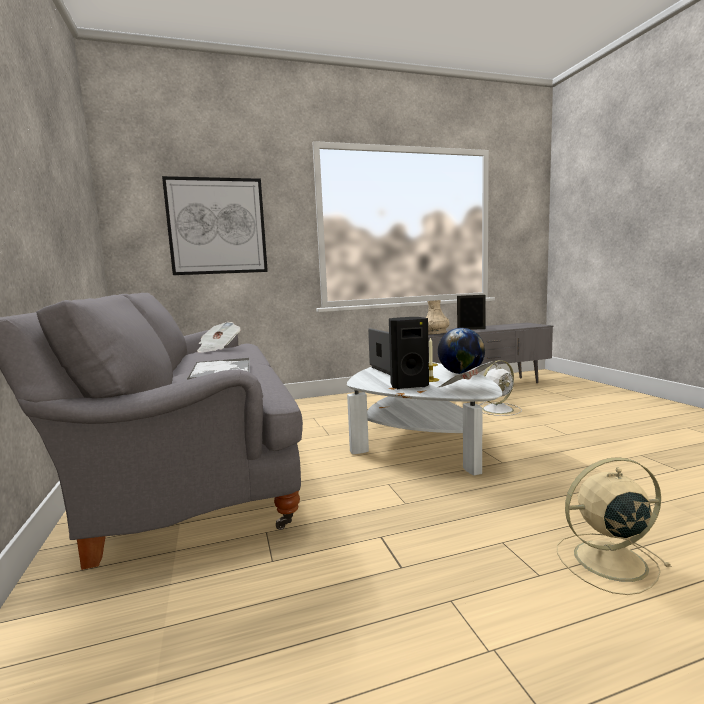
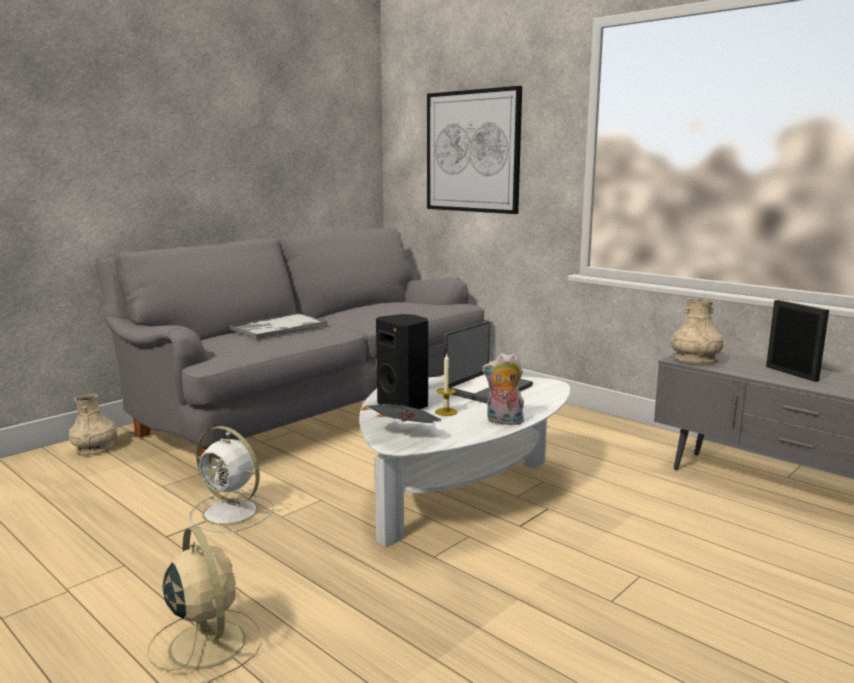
camera: 60 degrees right, 5 degrees up
newspaper [197,322,240,353] -> none
globe [438,328,485,374] -> plush toy [482,353,524,425]
white fan [479,360,522,416] -> white fan moved to [189,426,274,533]
none -> beige vase [69,394,117,456]

